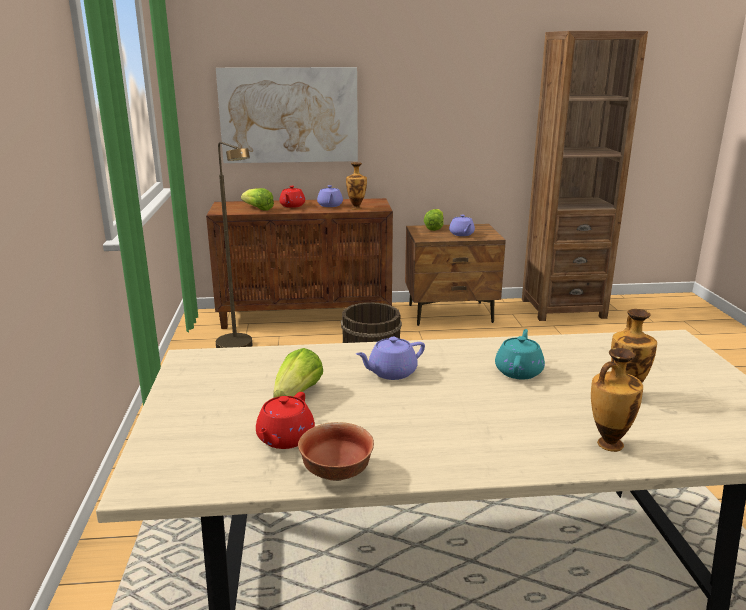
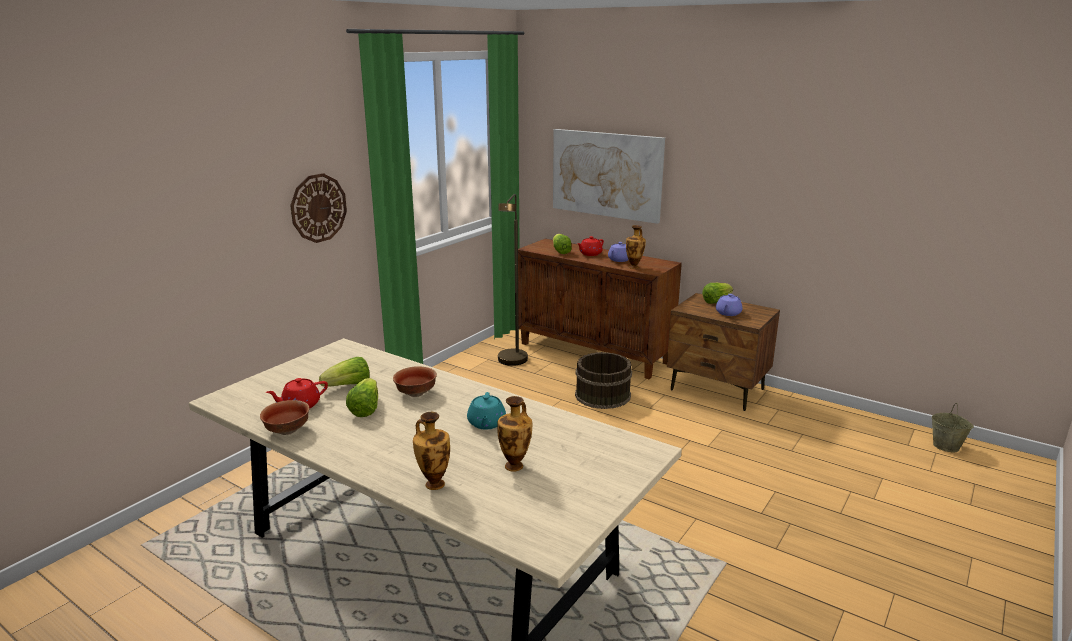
camera: 40 degrees right, 0 degrees up
purple teapot [356,337,425,380] -> bowl [393,366,437,397]
turquoise teapot [495,329,545,380] -> turquoise teapot turned 120 degrees clockwise [467,392,506,429]
brown bookcase [522,31,648,321] -> none
none -> wall clock [290,173,347,243]
none -> lettuce [346,378,378,417]
none -> beige bucket [932,403,974,452]

